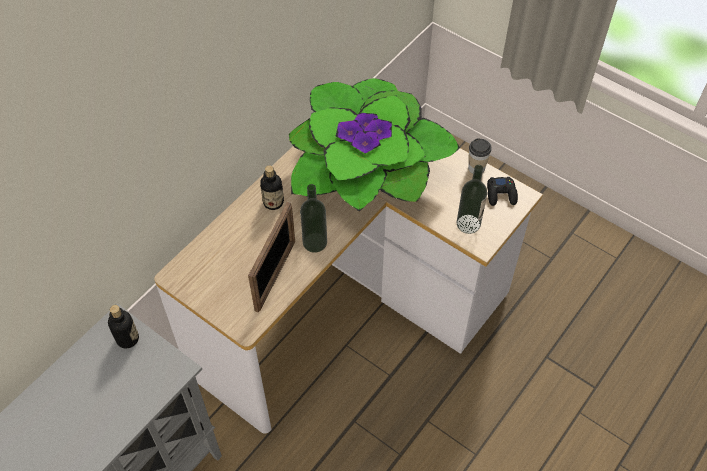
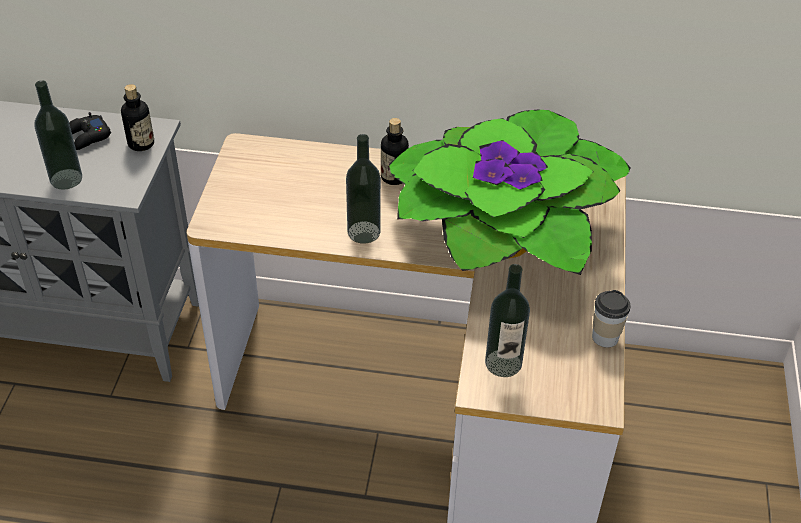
camera: 60 degrees right, 10 degrees down
picture frame [248,201,295,312] -> none
black game controller [487,177,518,206] -> black game controller moved to [69,112,111,150]
none -> bottle [35,80,82,190]

